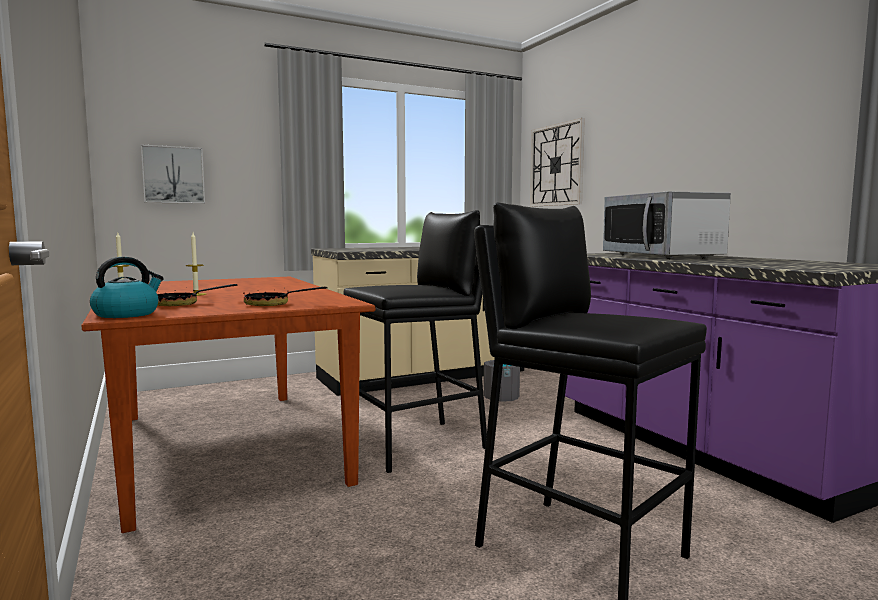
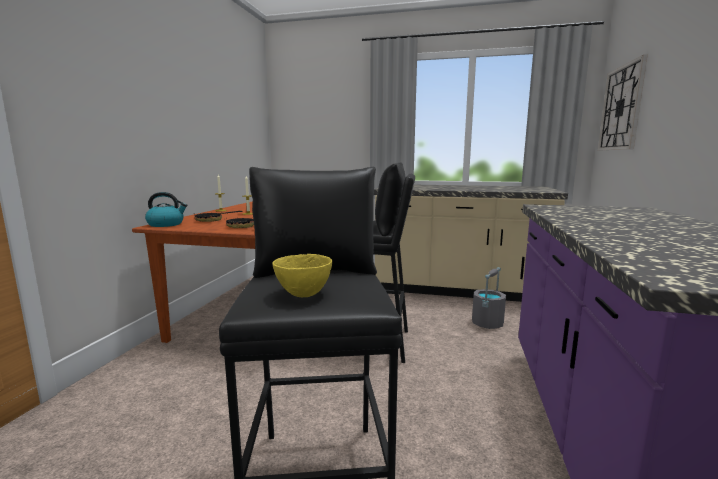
camera: 40 degrees right, 5 degrees up
picture [141,144,205,204] -> none
microwave [603,192,731,259] -> none
none -> yellow bowl [272,254,332,297]

